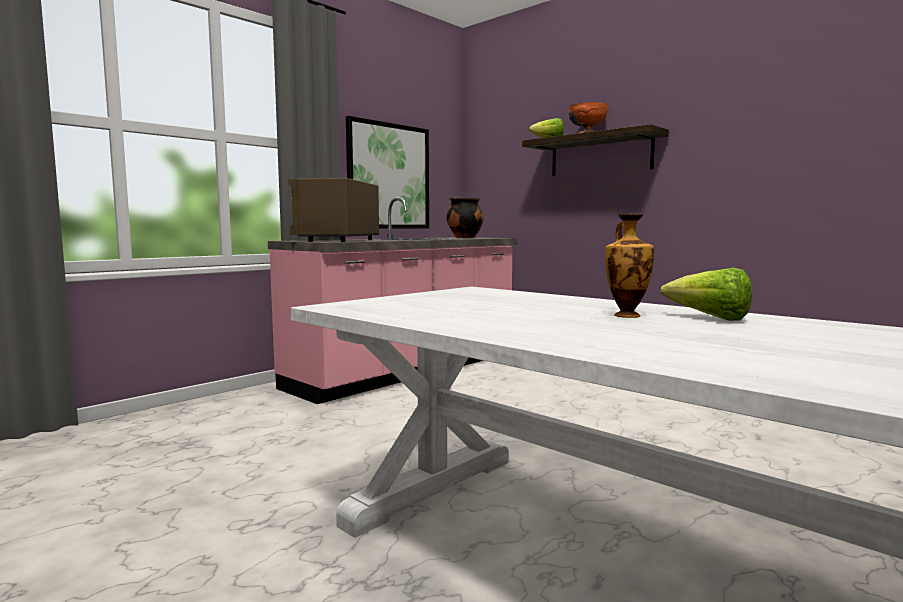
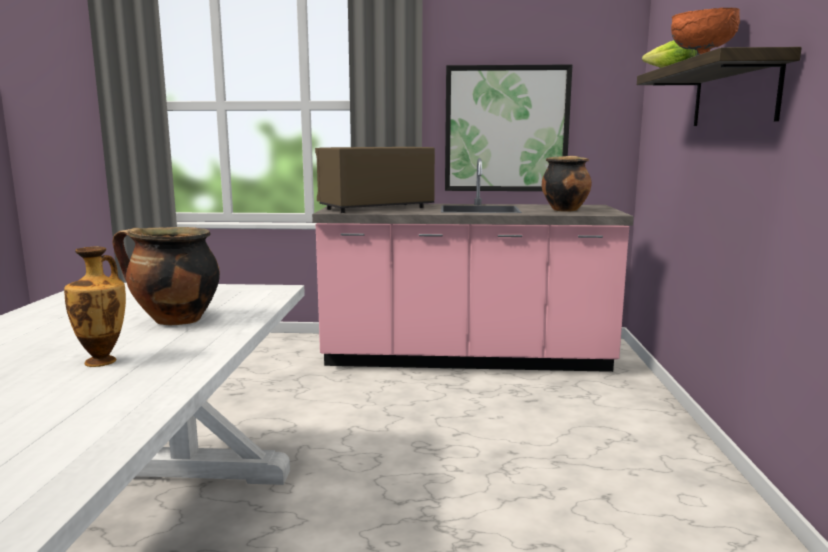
camera: 50 degrees right, 5 degrees up
lettuce [660,268,752,321] -> none
none -> cooking pot [113,227,220,325]

